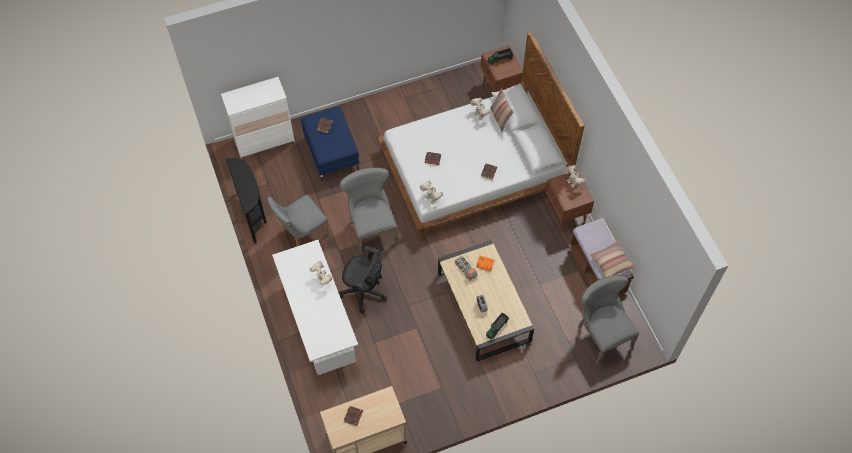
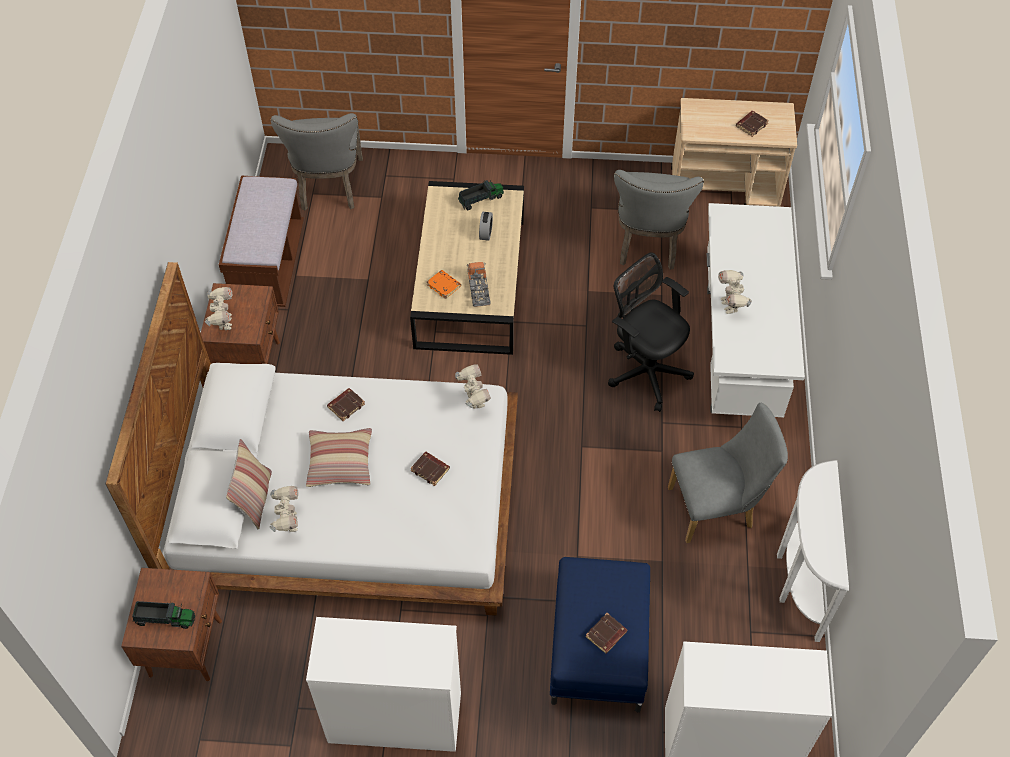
camera: 155 degrees left, 5 degrees down
black console table [226,158,266,243] -> white console table [777,460,849,642]
grey chair [340,168,398,254] -> grey chair moved to [614,170,704,270]
pillow [590,241,636,277] -> pillow moved to [306,428,372,487]
none -> white dresser [306,617,461,752]

